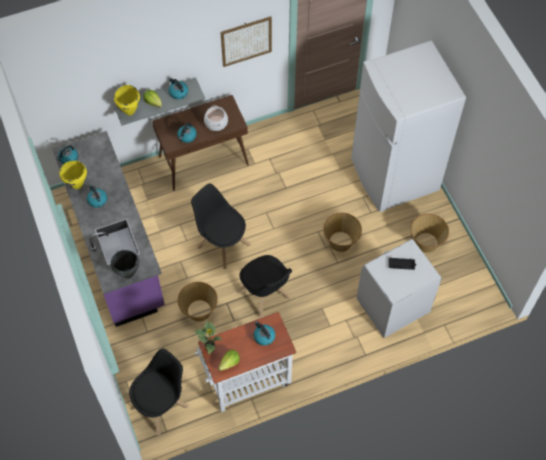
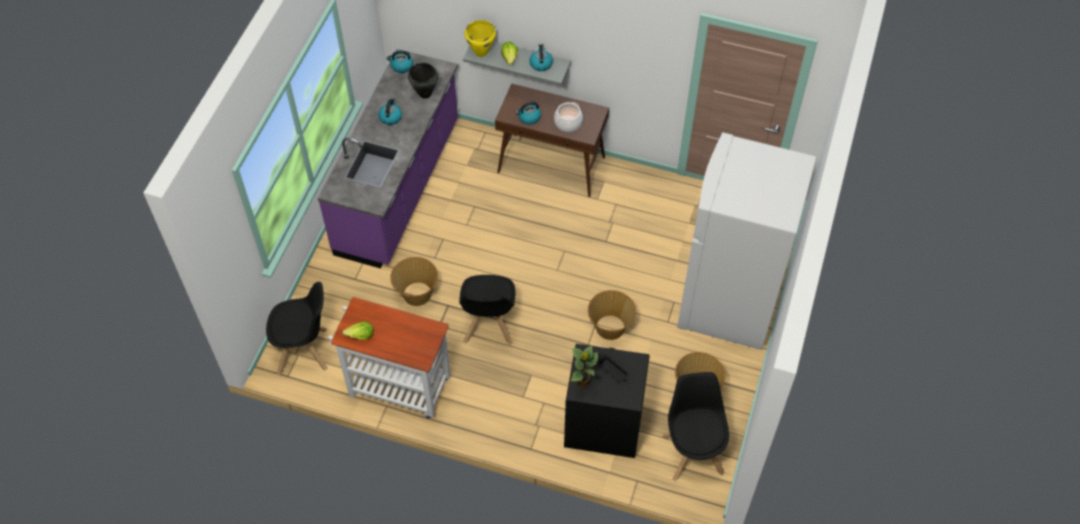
camera: 40 degrees right, 5 degrees down
yellow cooking pot [59,161,87,189] -> none
black cooking pot [111,250,139,278] -> black cooking pot moved to [408,62,438,99]
black chair [191,184,251,269] -> black chair moved to [662,372,729,481]
potted plant [194,321,222,354] -> potted plant moved to [571,346,598,388]
picture [221,16,272,67] -> none
kettle [254,321,275,346] -> none
white washing machine [356,239,442,338] -> black washing machine [564,344,650,458]

